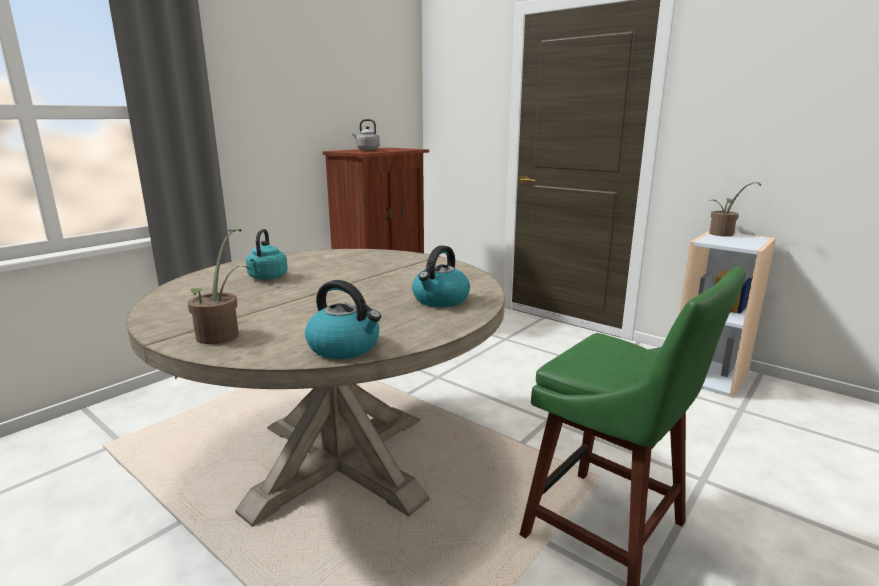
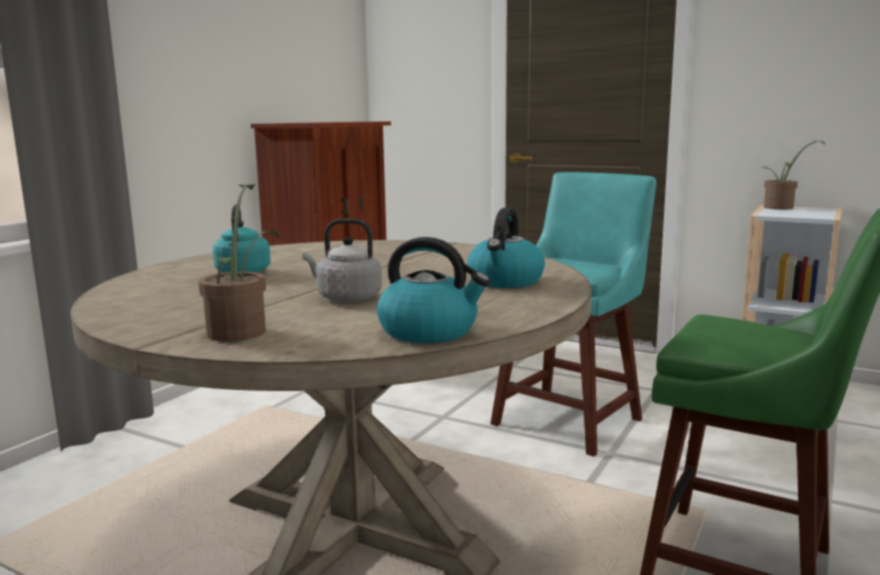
camera: 10 degrees left, 5 degrees down
grey kettle [352,119,380,150] -> grey kettle moved to [302,219,382,302]
none -> turquoise chair [490,172,656,457]

